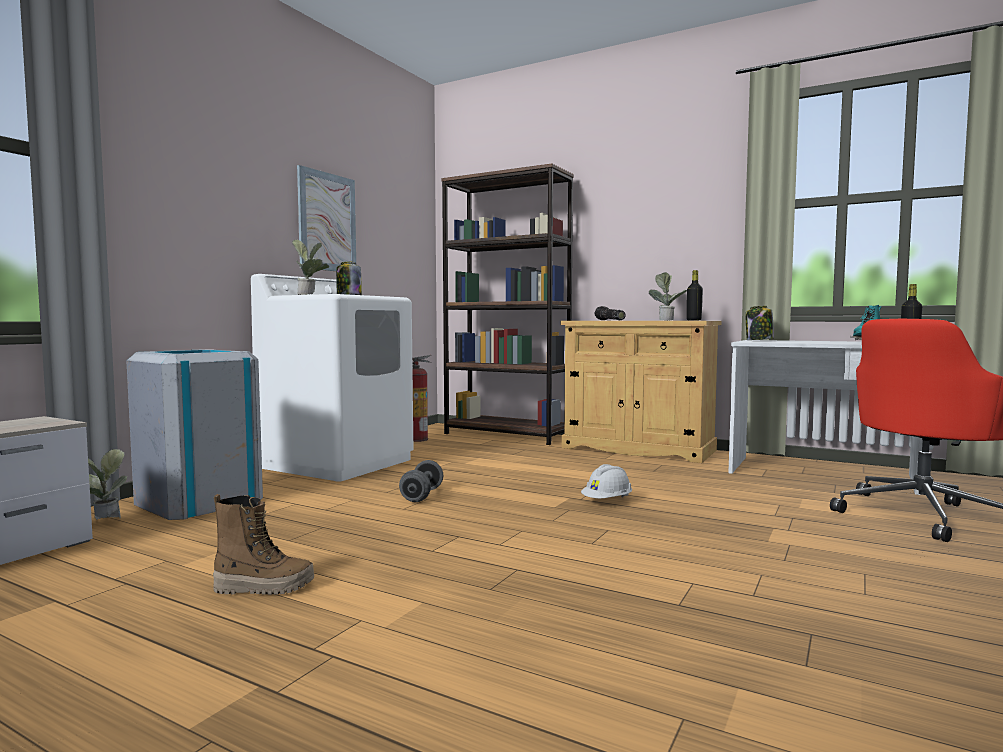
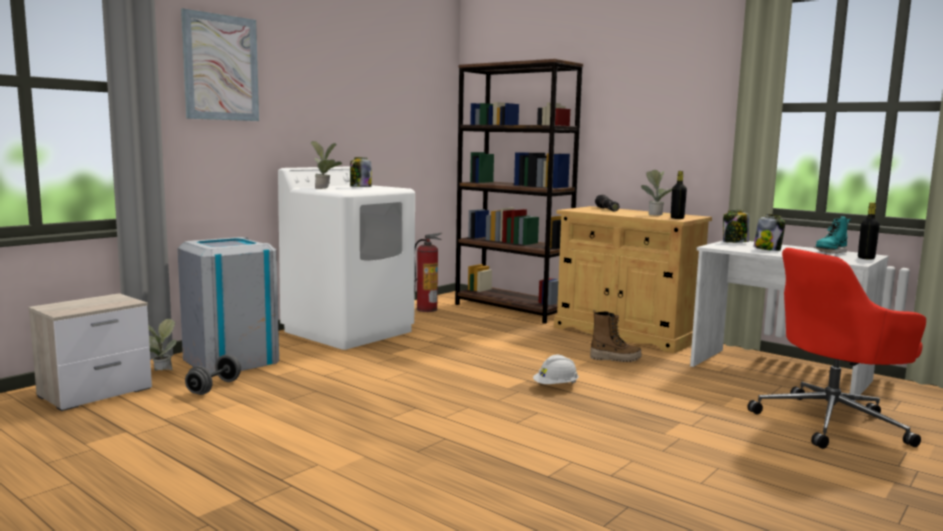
camera: 10 degrees right, 5 degrees up
boot [213,494,314,595] -> boot moved to [590,310,641,362]
picture [297,165,356,271] -> picture moved to [181,8,259,121]
grey dumbbell [399,460,443,502] -> grey dumbbell moved to [185,355,241,395]
none -> jar [754,214,786,251]

